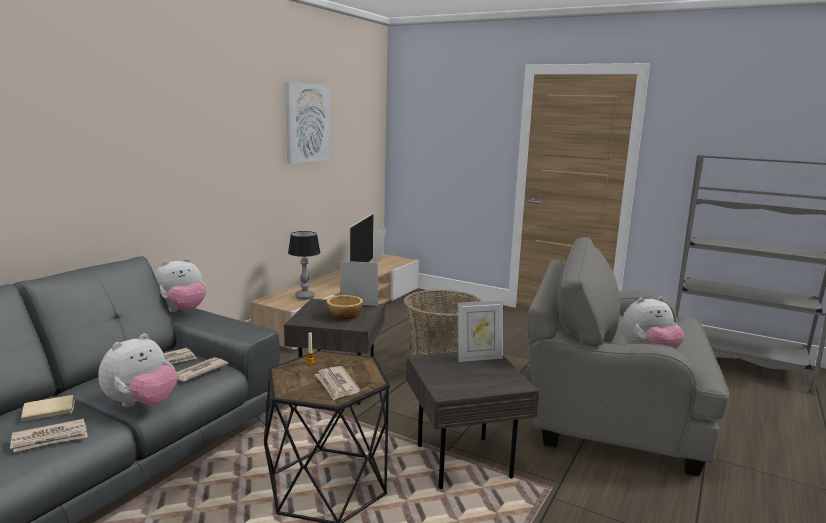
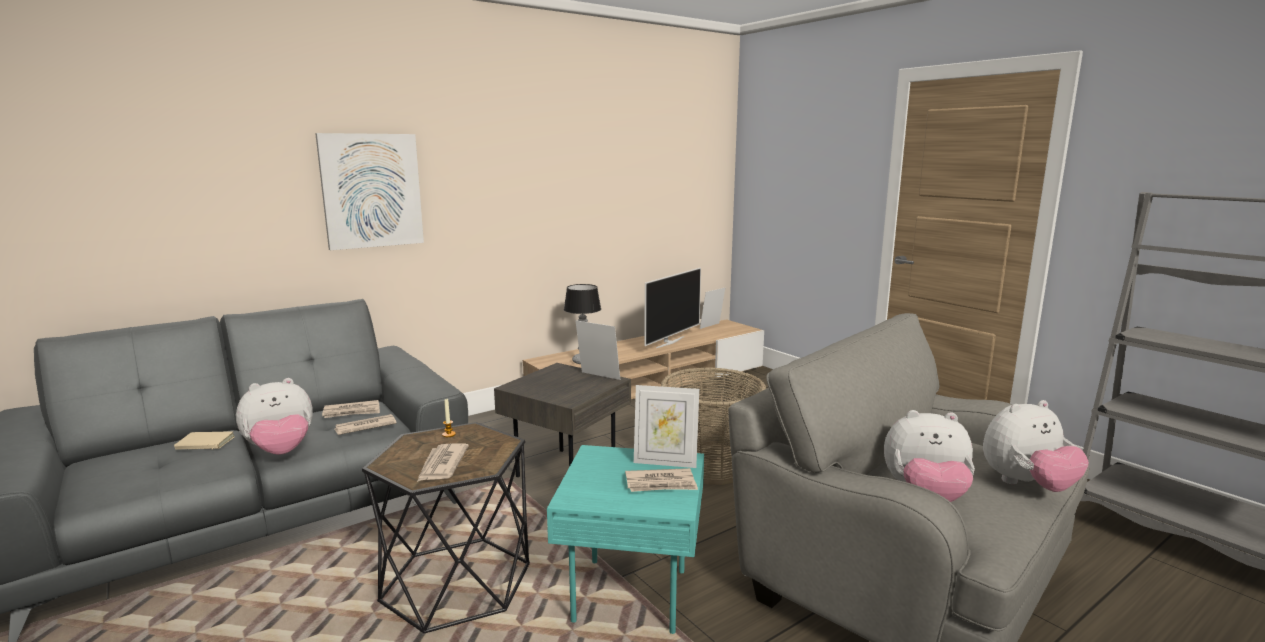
camera: 25 degrees right, 0 degrees up
newspaper [10,419,88,452] -> newspaper moved to [625,468,698,492]
plush toy [154,258,206,312] -> plush toy moved to [983,400,1089,492]
picture [285,82,331,164] -> picture moved to [315,133,424,250]
bowl [326,295,363,320] -> none
grey side table [406,352,539,489] -> turquoise side table [547,445,704,634]

